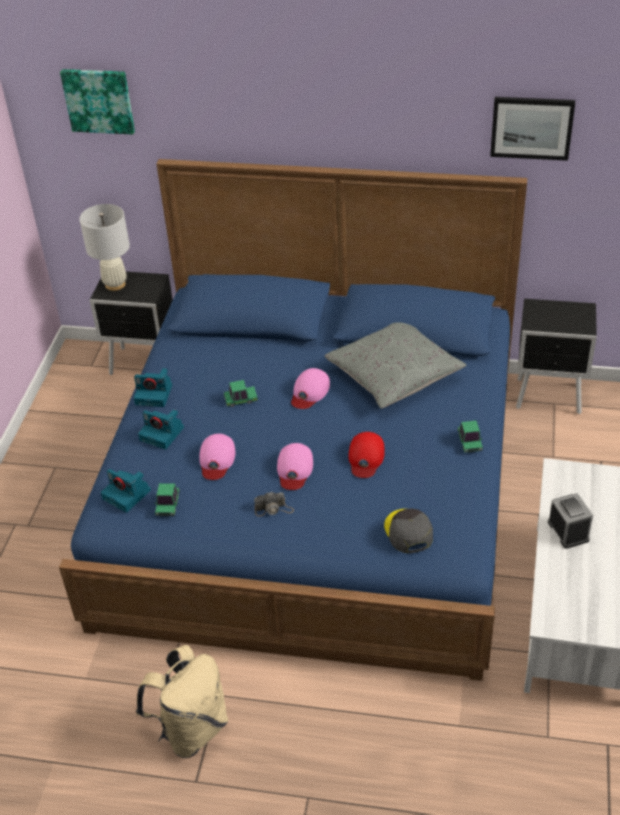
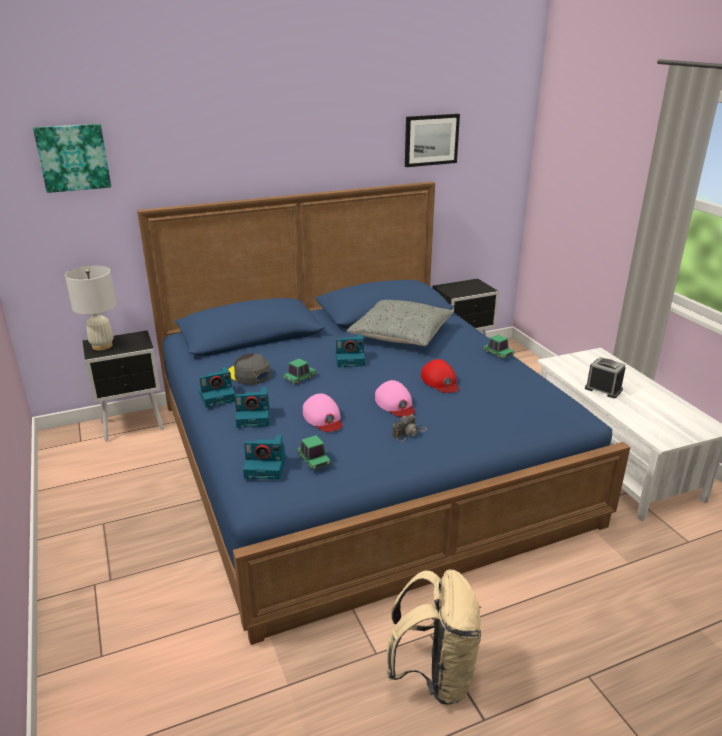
camera: 35 degrees left, 15 degrees down
pink cap [291,368,330,409] -> camera [335,334,365,367]
grey cap [384,508,433,553] -> grey cap moved to [228,353,271,385]

